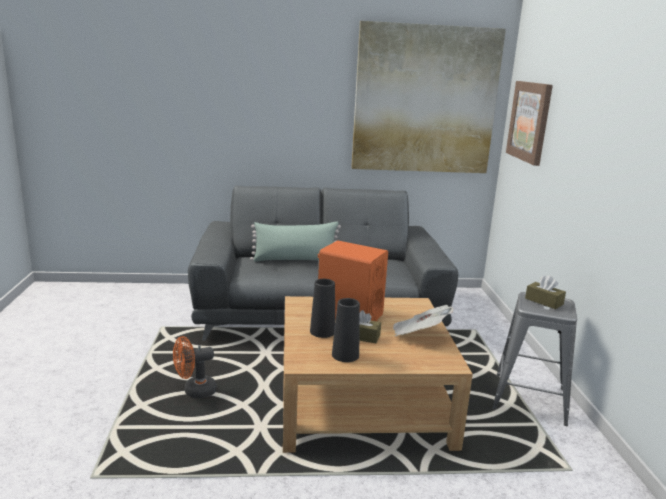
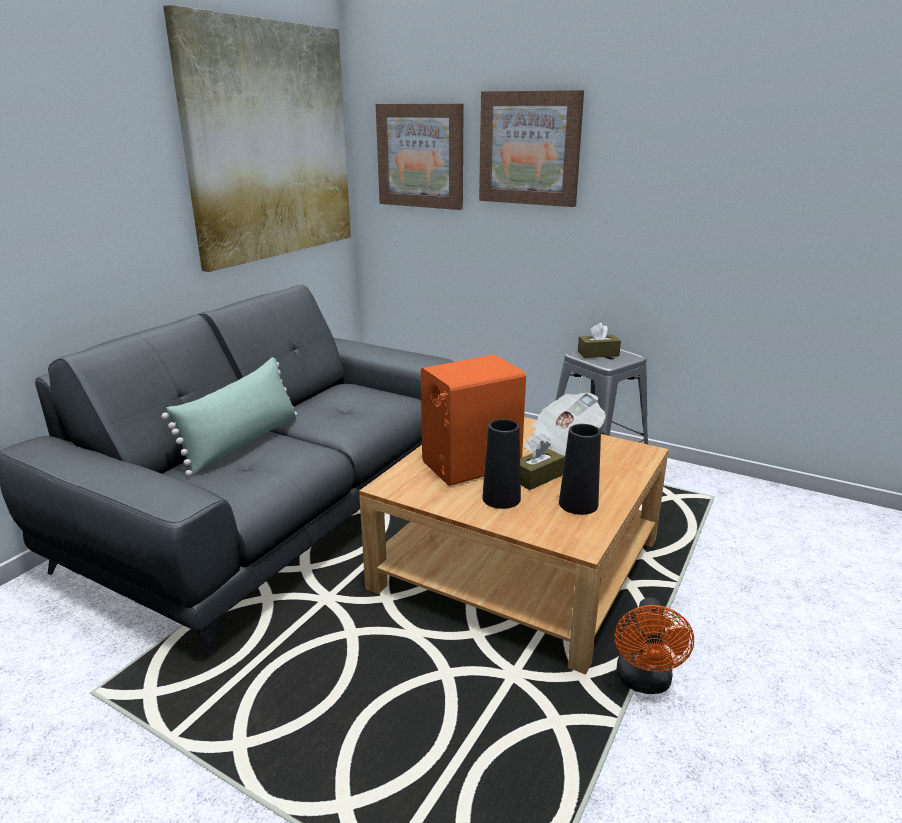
camera: 55 degrees left, 5 degrees up
orange fan [173,336,217,398] -> orange fan moved to [615,598,694,694]
none -> picture [479,90,584,207]

